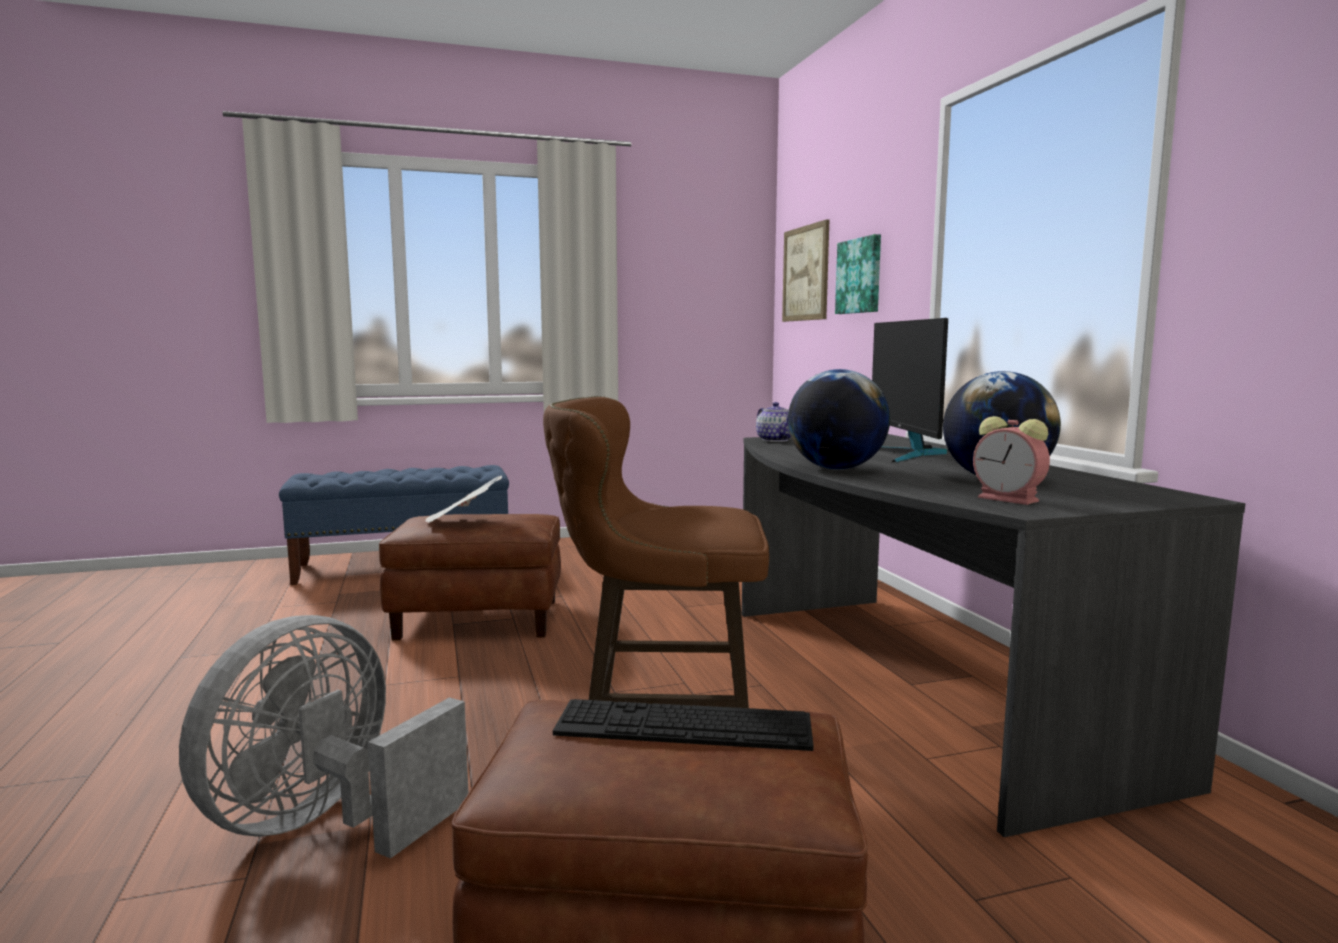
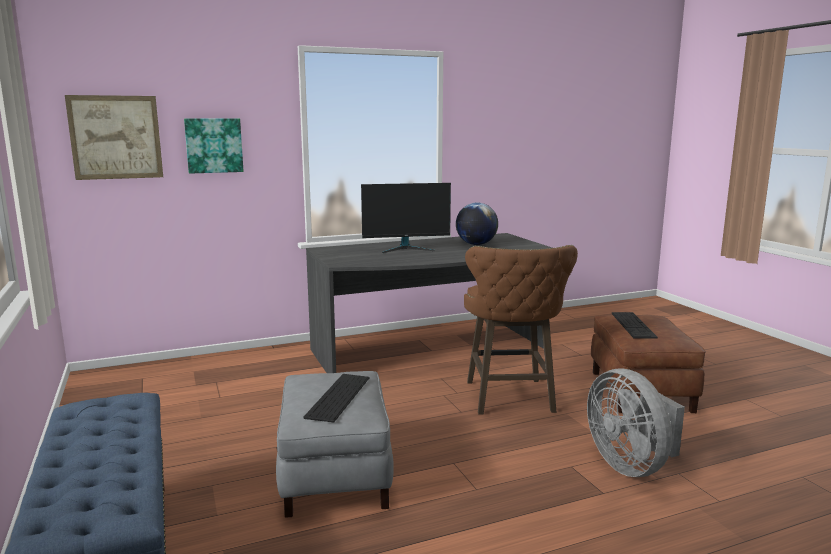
camera: 95 degrees left, 5 degrees up
grey fan [179,615,469,859] -> grey fan turned 45 degrees clockwise [587,368,685,477]
brown ottoman [379,514,561,640] -> grey ottoman [276,371,394,518]
newspaper [426,476,502,523] -> keyboard [303,374,369,422]
teapot [756,402,791,442] -> none
globe [788,369,890,470] -> none
alarm clock [973,416,1050,505] -> none

